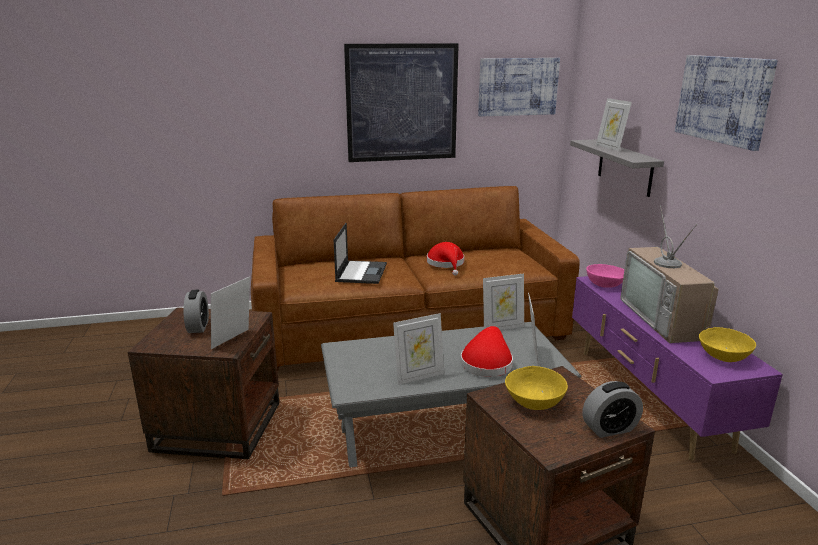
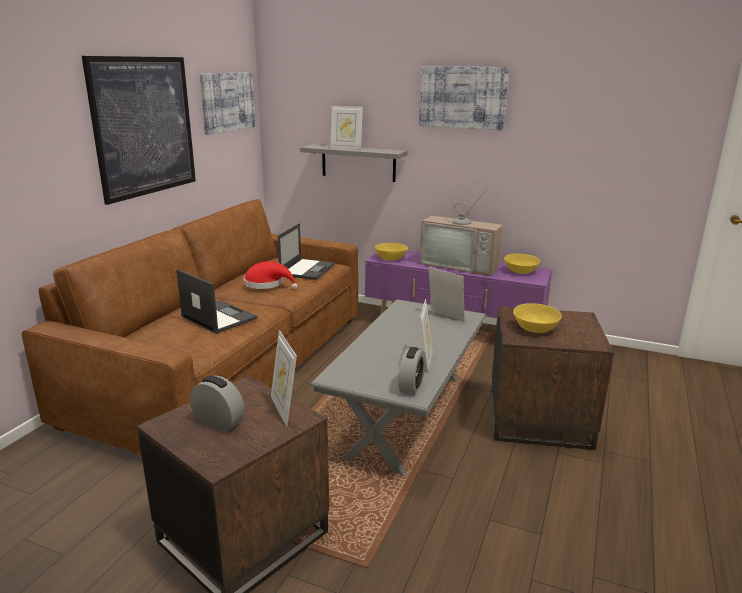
camera: 55 degrees left, 0 degrees up
red hat [460,326,513,377] -> none
picture frame [483,273,524,330] -> none
alarm clock [583,381,643,438] -> alarm clock moved to [398,347,425,395]
pink bowl [586,264,624,288] -> yellow bowl [375,243,408,261]
none -> laptop [278,223,335,280]

